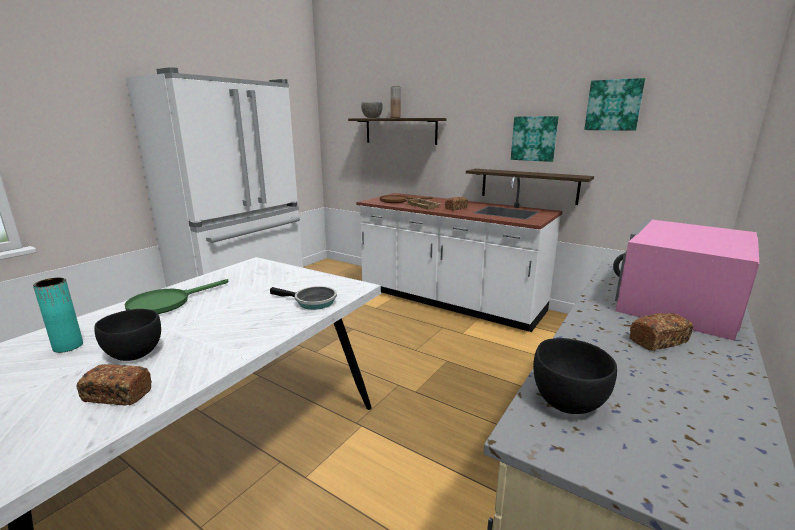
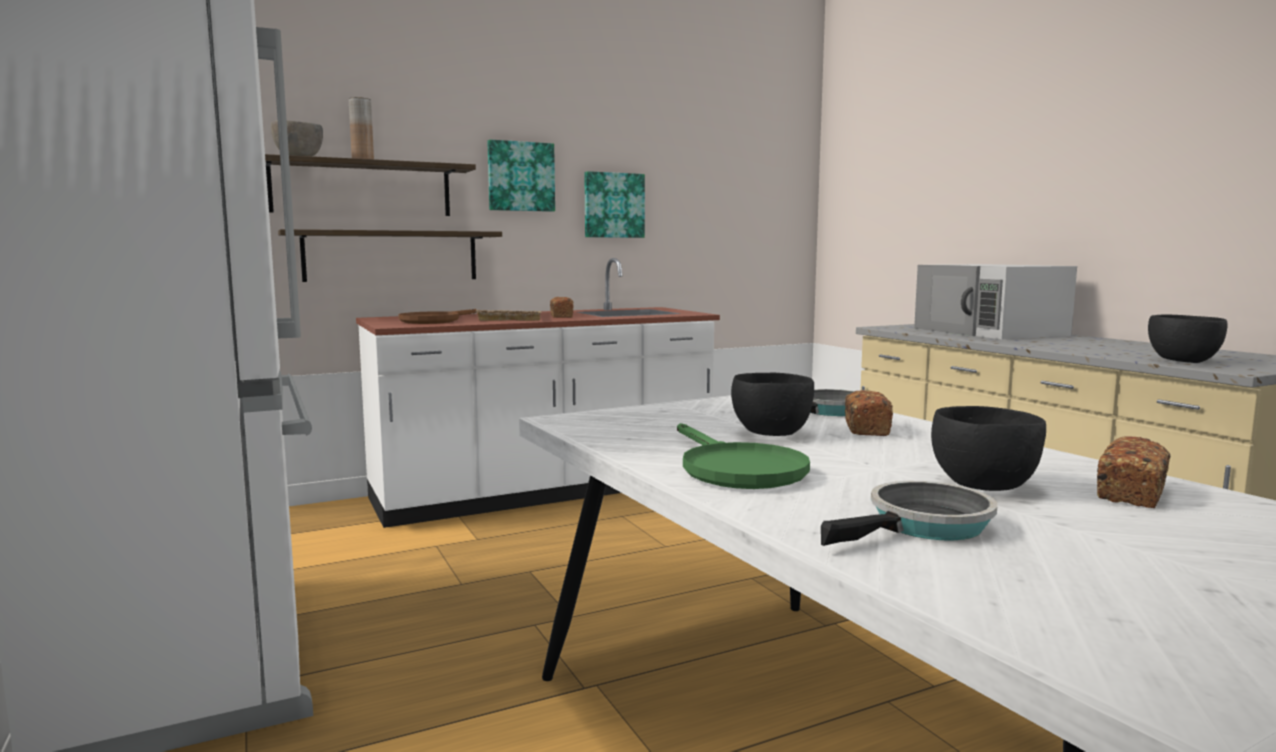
camera: 60 degrees left, 10 degrees down
turquoise vase [33,278,83,353] -> frying pan [821,481,997,546]
shelf [466,169,594,205] -> shelf moved to [278,229,502,282]
picture [584,78,645,131] -> picture moved to [487,140,555,212]
pink microwave [613,219,759,341] -> white microwave [914,264,1077,339]
bread [630,313,693,351] -> bread moved to [845,390,893,436]
none -> black bowl [731,373,814,436]

